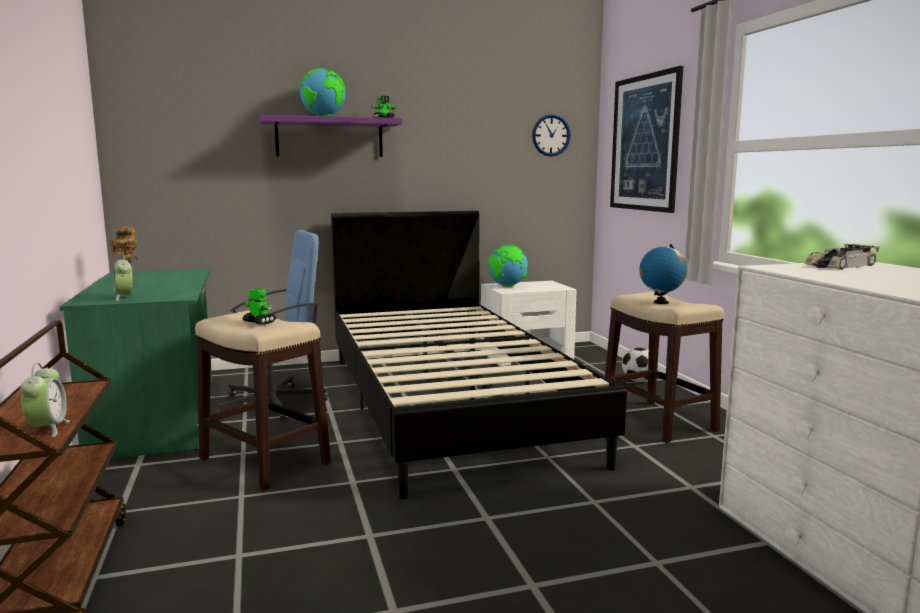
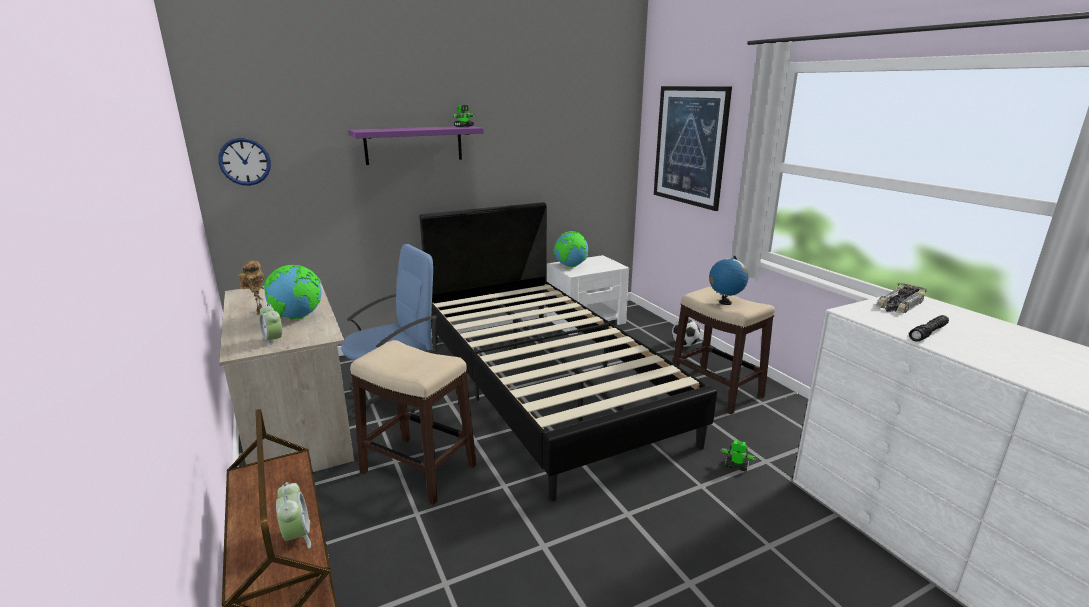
camera: 10 degrees left, 10 degrees up
green desk [60,268,212,458] -> beige desk [219,279,354,472]
toy robot [242,288,276,325] -> toy robot moved to [720,440,756,472]
globe [300,68,345,116] -> globe moved to [264,265,321,319]
wall clock [532,114,571,157] -> wall clock moved to [218,138,271,186]
none -> black flashlight [909,315,949,342]

